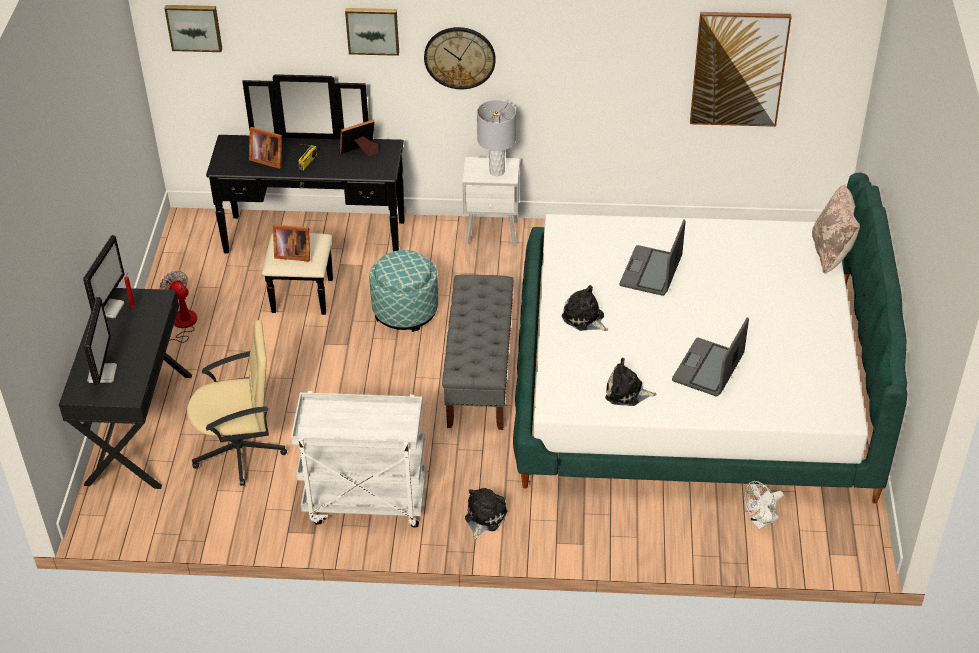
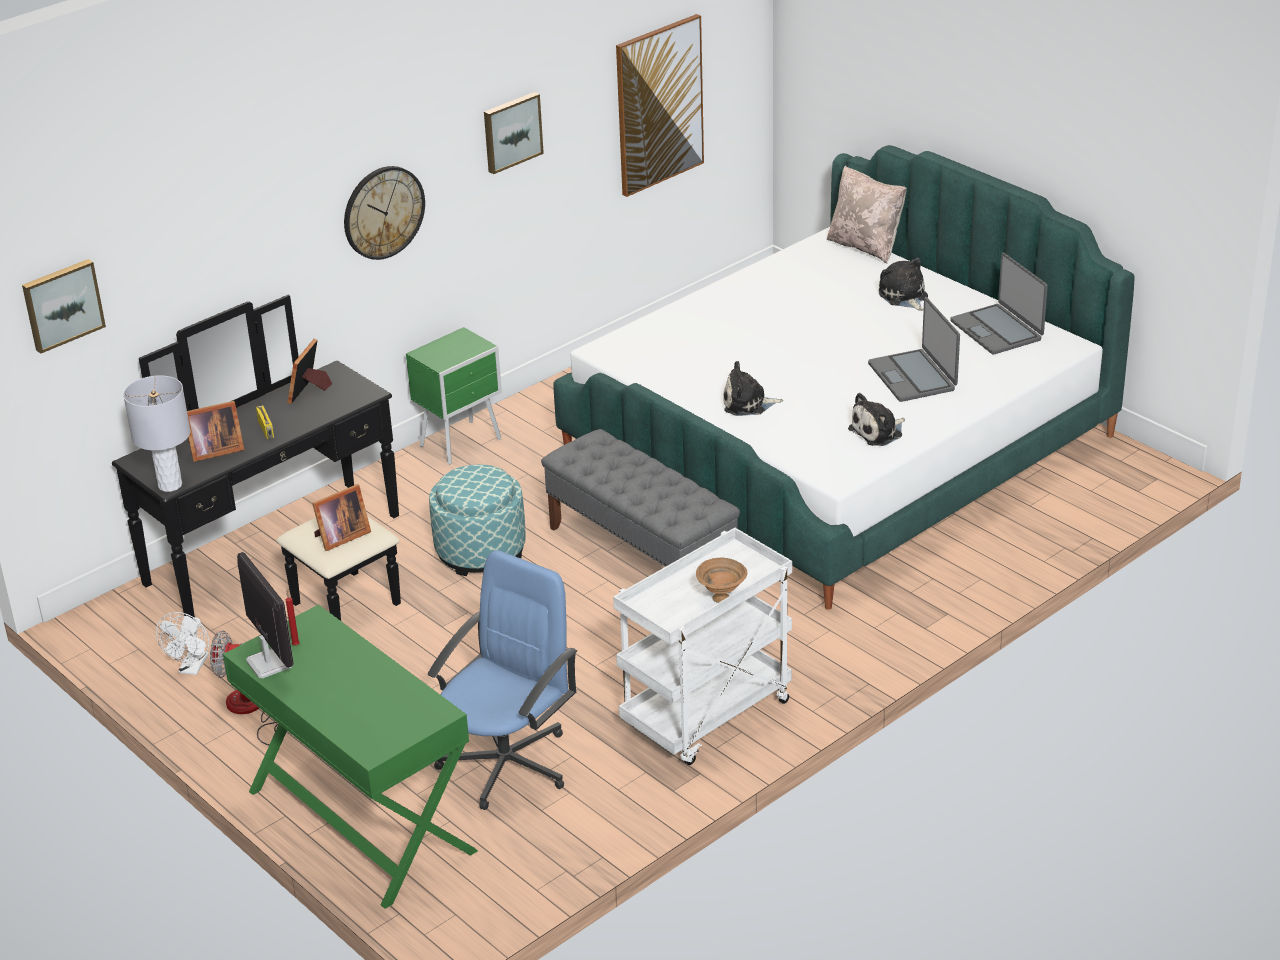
camera: 45 degrees left, 10 degrees down
black desk [59,288,192,489] -> green desk [223,604,478,909]
monitor [83,297,117,385] -> none
beige office chair [187,320,287,486] -> blue office chair [428,550,577,810]
picture [345,8,399,56] -> picture moved to [484,92,544,174]
white nightstand [462,157,520,245] -> green nightstand [406,327,502,465]
plush toy [465,488,507,539] -> plush toy moved to [879,258,928,311]
grey table lamp [477,100,516,176] -> grey table lamp moved to [123,375,190,492]
laptop [620,220,686,296] -> laptop moved to [950,252,1048,355]
white fan [745,481,784,530] -> white fan moved to [156,612,209,675]
none -> brown bowl [696,558,747,603]

